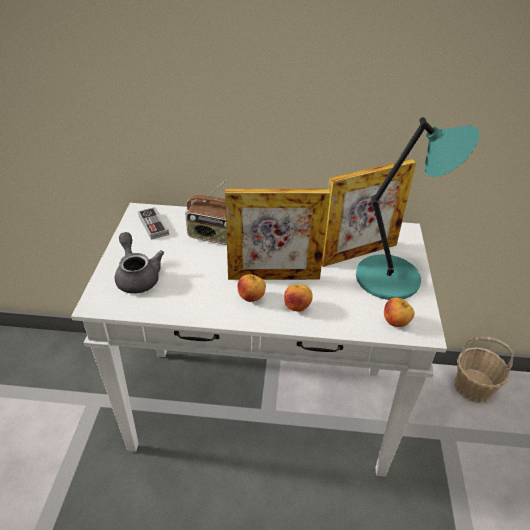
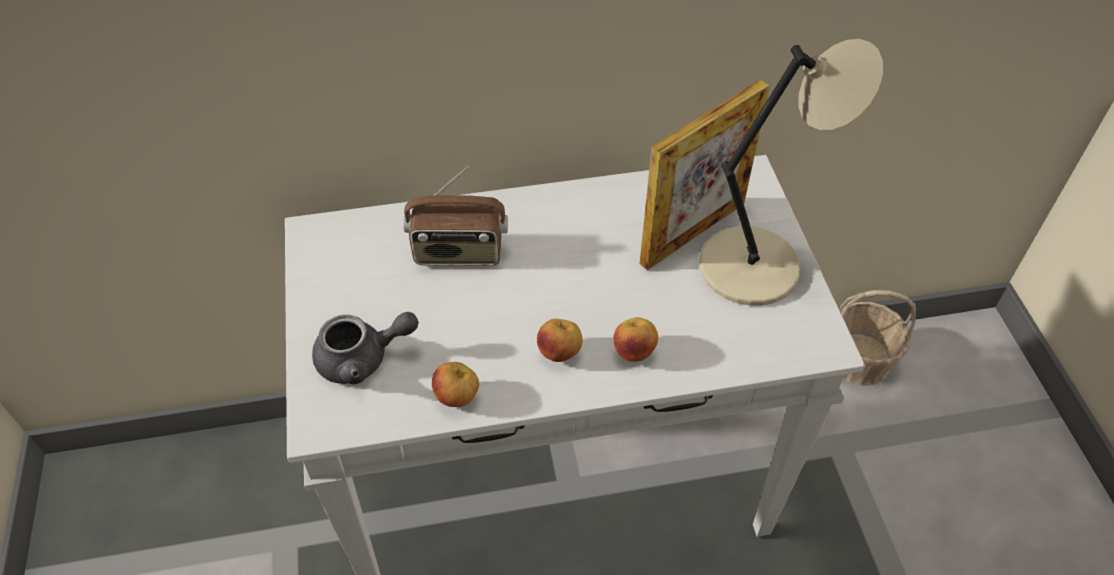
camera: 15 degrees left, 10 degrees up
grey teapot [115,232,164,294] -> grey teapot turned 120 degrees clockwise [312,312,419,384]
game controller [138,207,169,240] -> none
picture frame [225,189,330,280] -> none
turquoise table lamp [356,117,480,300] -> beige table lamp [699,39,883,306]
apple [384,297,414,327] -> apple moved to [432,362,479,407]

